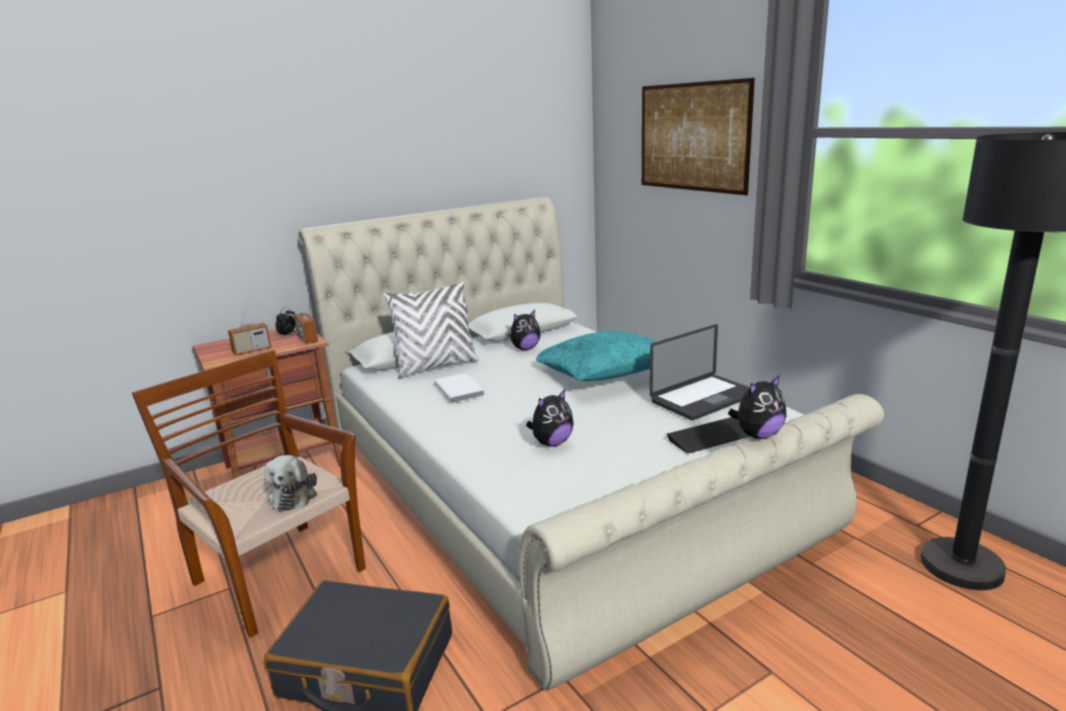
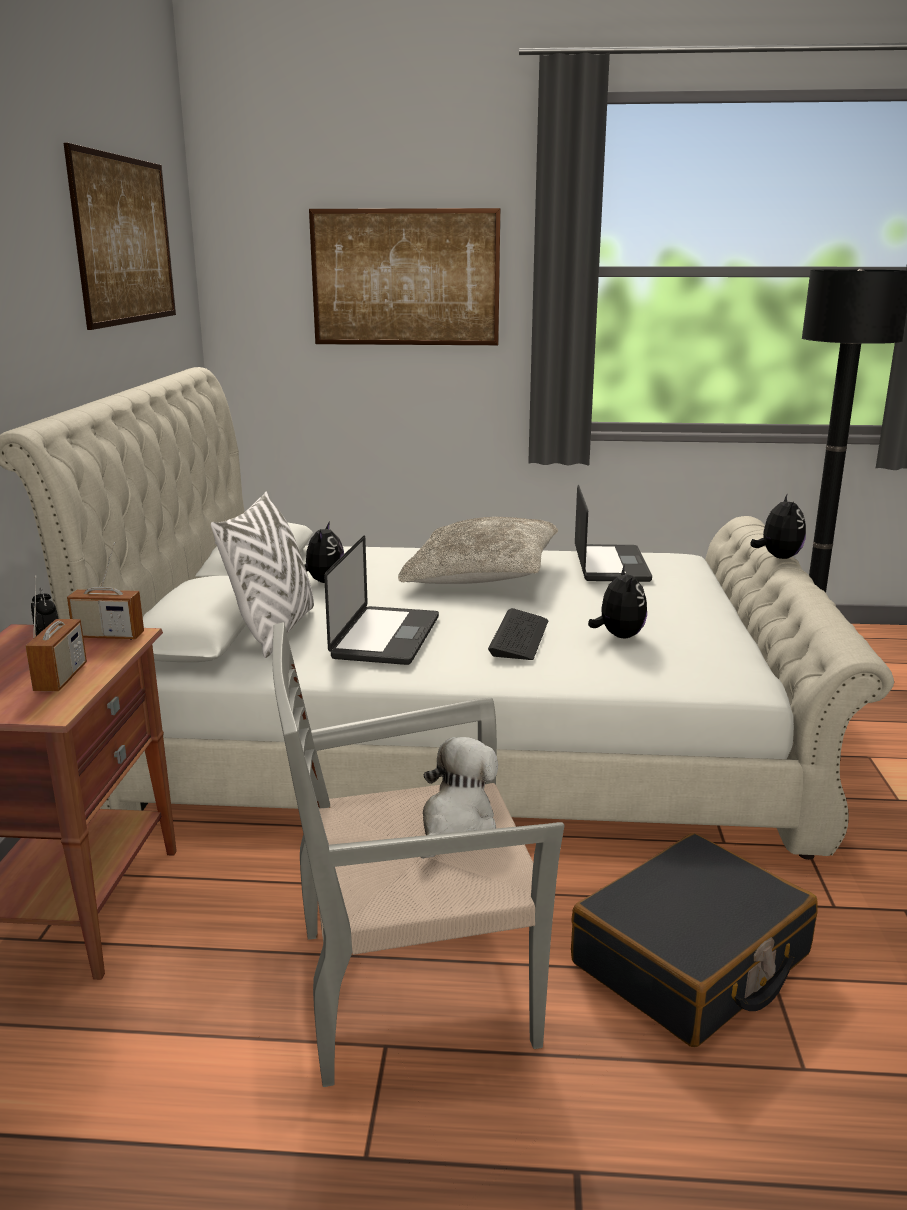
camera: 55 degrees left, 0 degrees up
brown armchair [132,350,366,638] -> grey armchair [272,622,565,1087]
plush toy [264,455,317,512] -> plush toy turned 90 degrees counterclockwise [421,737,498,859]
white book [434,373,485,403] -> laptop [324,535,439,665]
turquoise pillow [536,331,656,381] -> beige pillow [398,517,558,584]
keyboard [667,417,751,453] -> keyboard moved to [488,608,549,660]
none -> picture [64,143,176,330]

